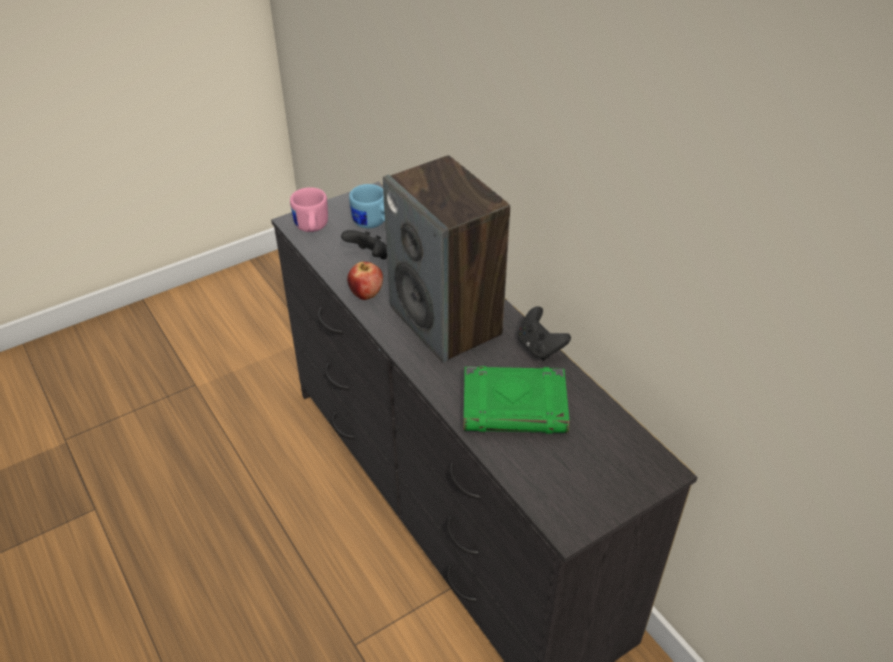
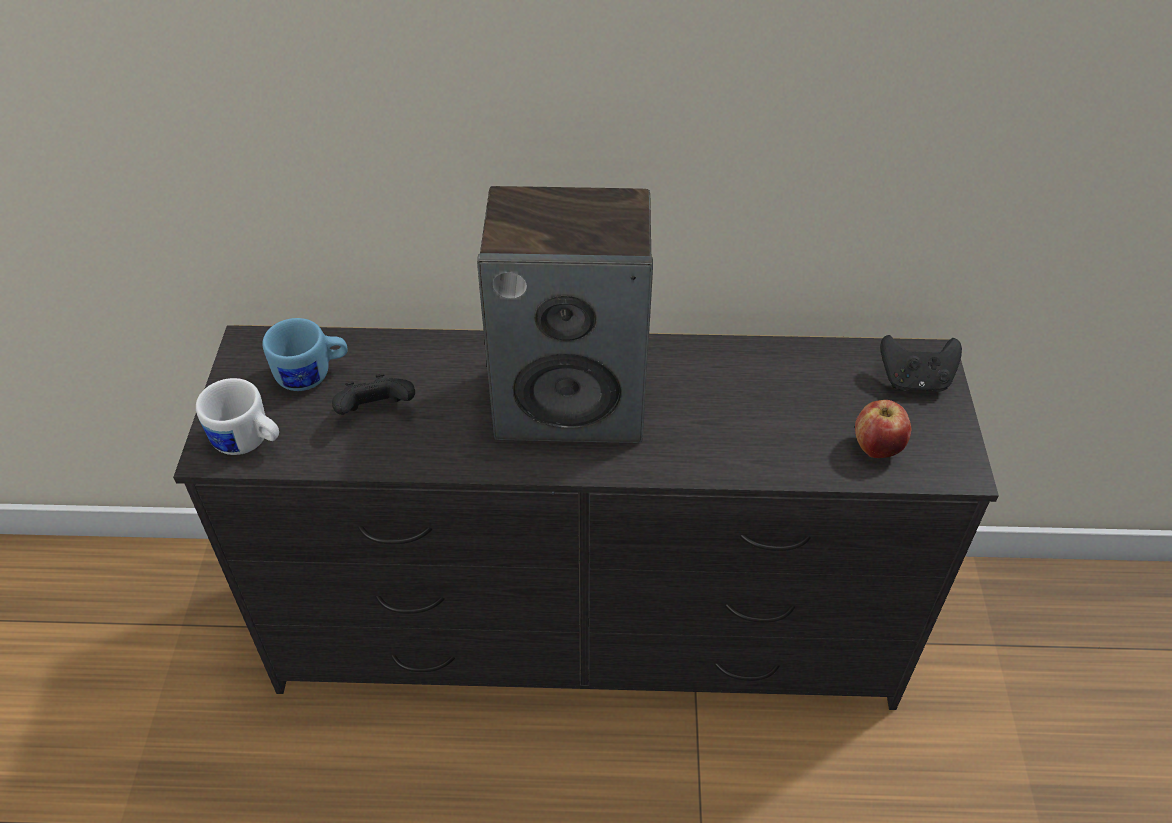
camera: 55 degrees left, 5 degrees up
pink mug [290,187,328,232] -> white mug [196,378,279,455]
apple [347,262,383,300] -> apple moved to [855,400,911,458]
green book [463,366,570,434] -> none
black game controller [517,306,571,361] -> black game controller moved to [880,335,962,392]

